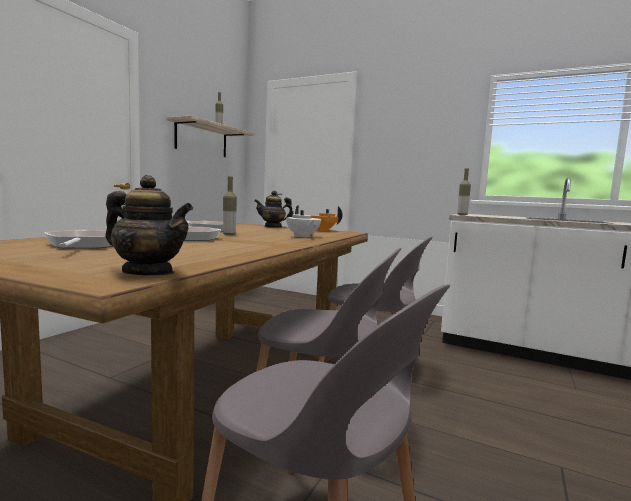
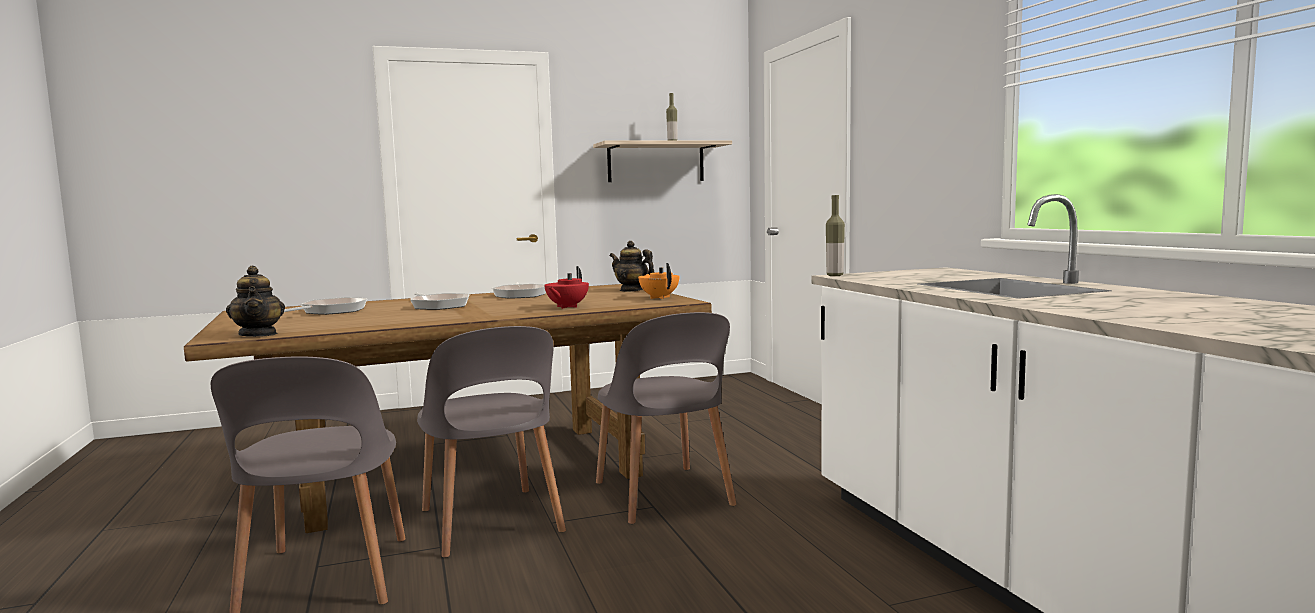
camera: 45 degrees right, 0 degrees up
bottle [223,176,237,235] -> none
white teapot [286,205,321,238] -> red teapot [544,266,589,309]

